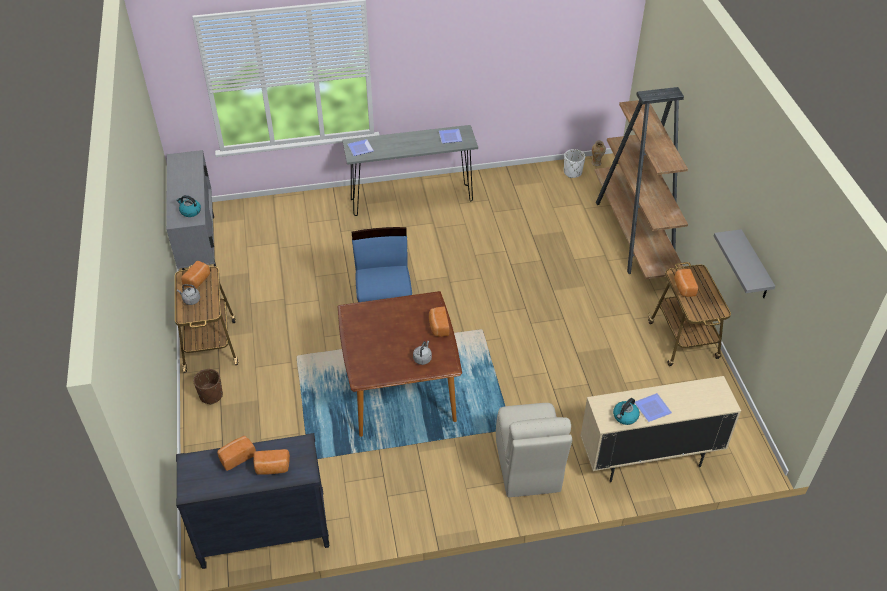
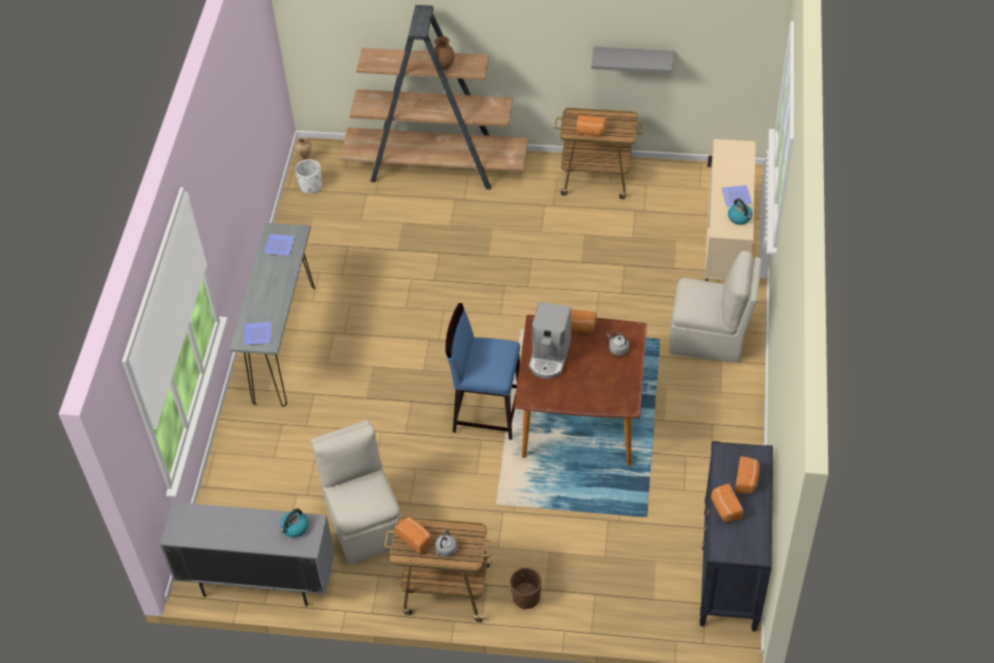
camera: 70 degrees left, 5 degrees up
none -> beige chair [311,420,401,564]
none -> brown vase [434,36,455,70]
none -> coffee machine [529,302,572,379]

